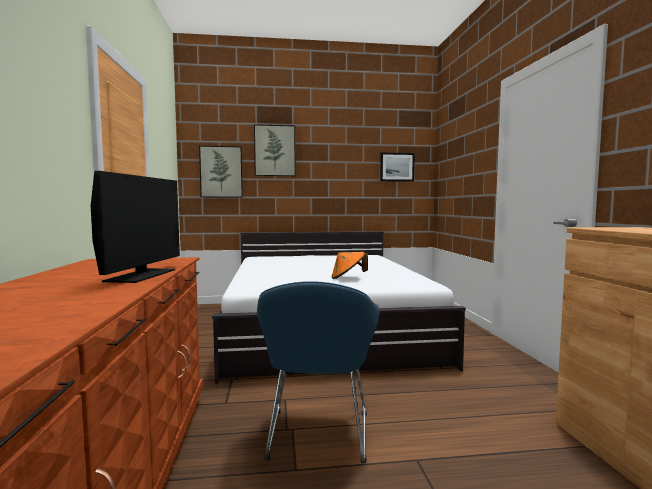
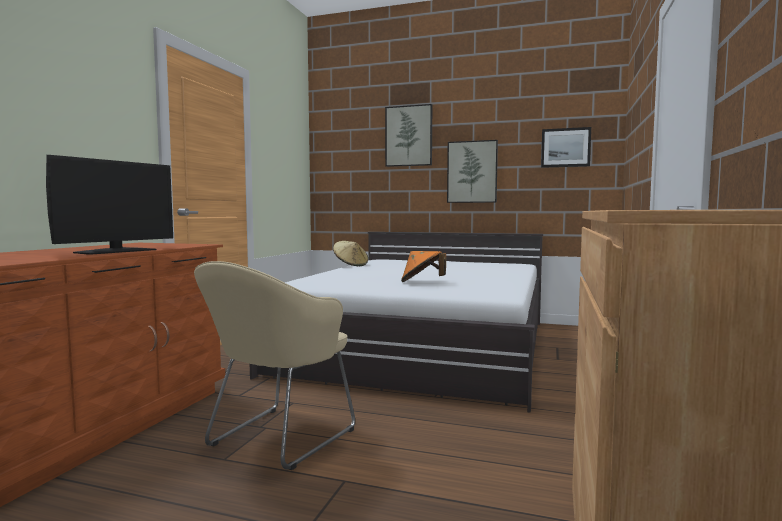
camera: 25 degrees right, 0 degrees up
picture [199,146,243,198] -> picture moved to [447,140,498,203]
blue armchair [257,281,379,464] -> beige armchair [194,261,355,470]
none -> beige hat [333,241,368,266]

